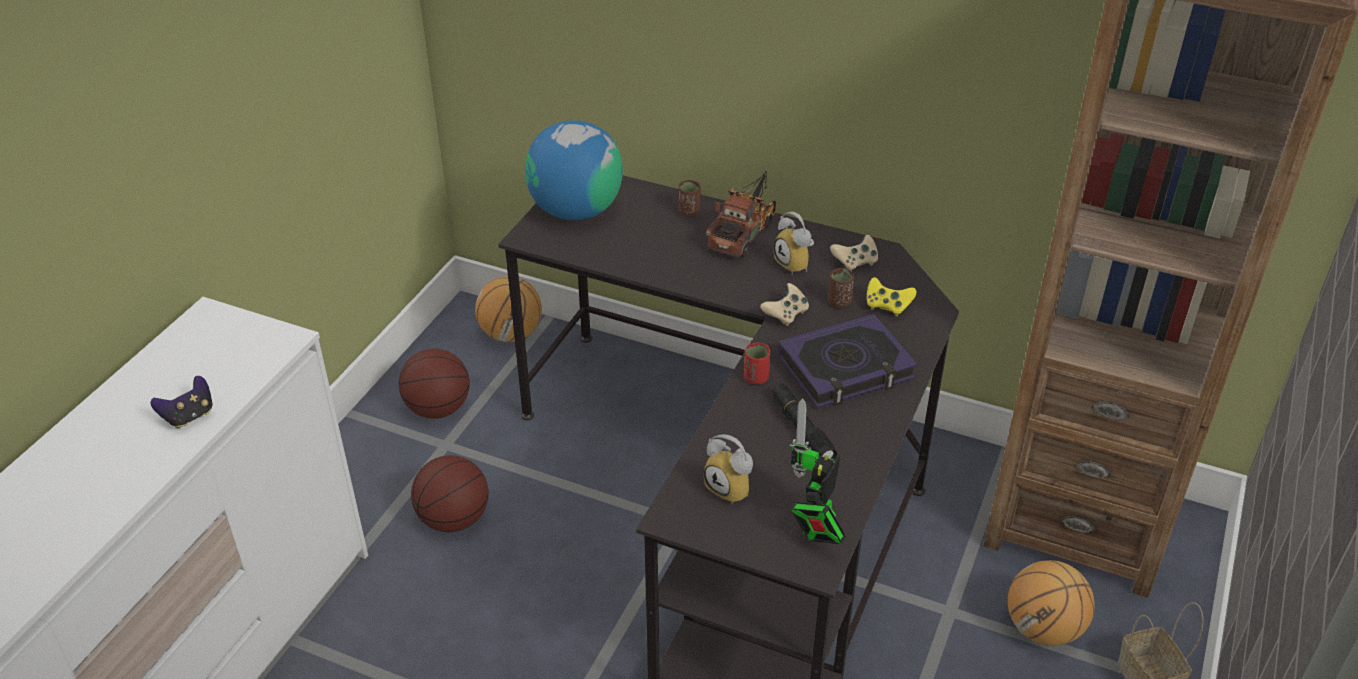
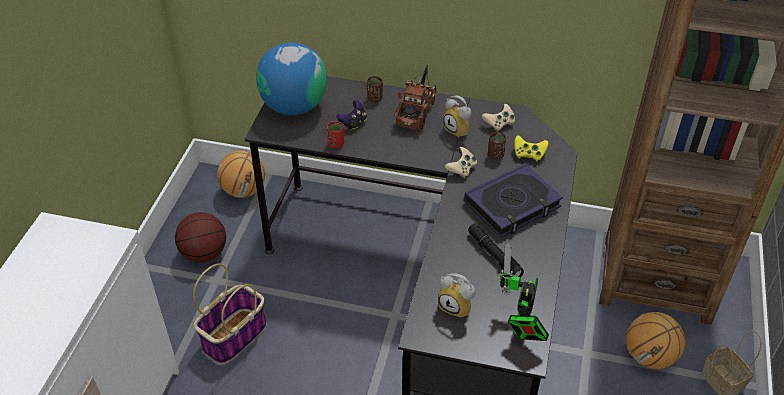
camera: 10 degrees left, 5 degrees up
game controller [150,376,213,429] -> game controller moved to [336,100,367,131]
basketball [411,455,488,532] -> basket [193,264,267,364]
red cup [744,343,770,384] -> red cup moved to [327,121,344,148]

